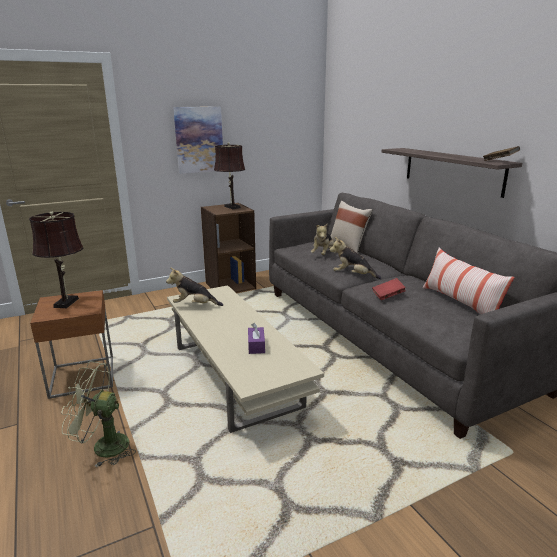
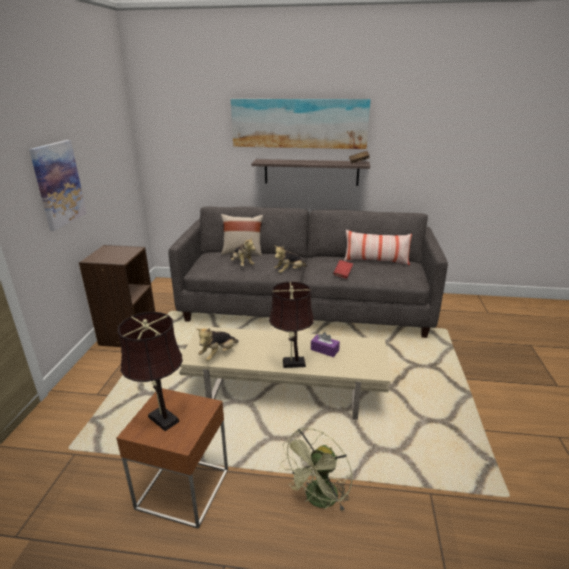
camera: 55 degrees left, 5 degrees up
brown table lamp [214,142,245,209] -> brown table lamp moved to [269,281,314,368]
none -> picture [231,99,370,149]

